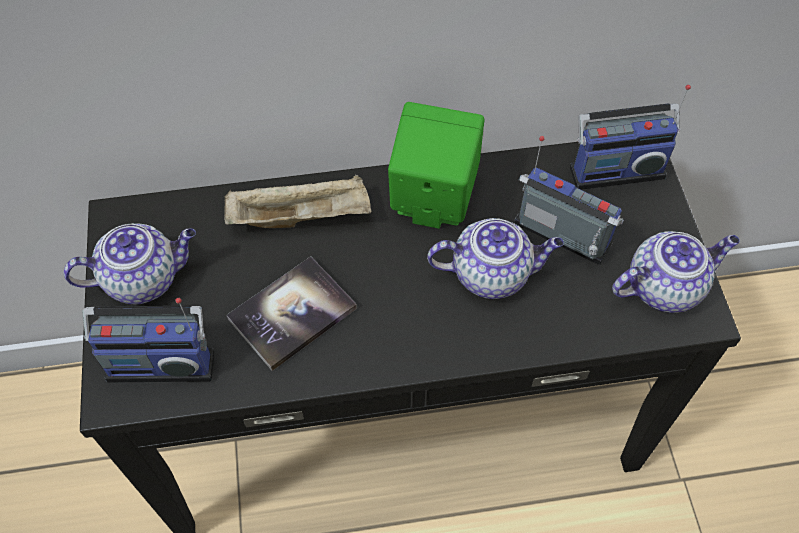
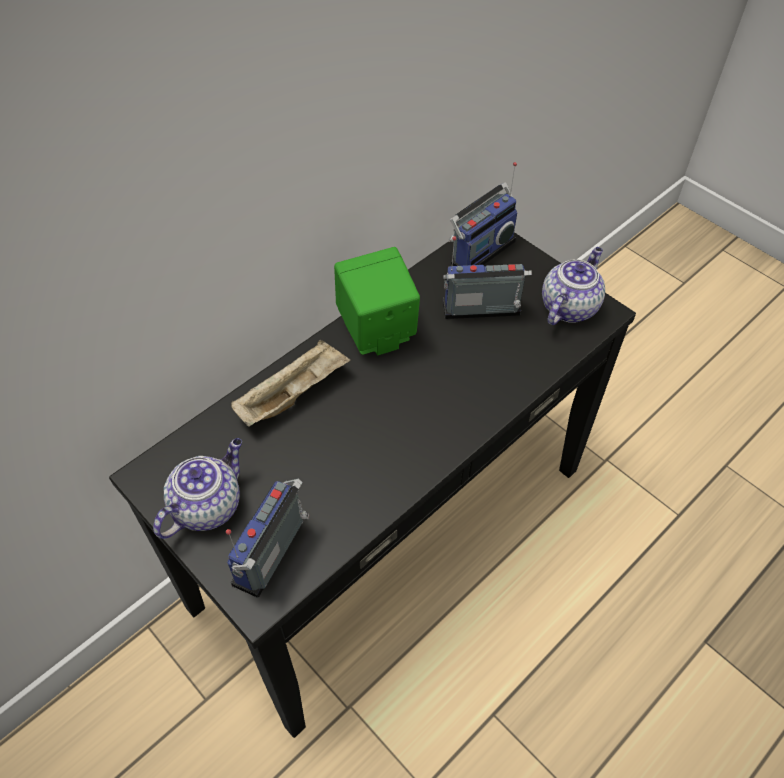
camera: 35 degrees left, 5 degrees down
radio [83,298,215,382] -> radio turned 150 degrees clockwise [226,479,309,598]
book [227,256,357,371] -> none
teapot [427,218,564,299] -> none

